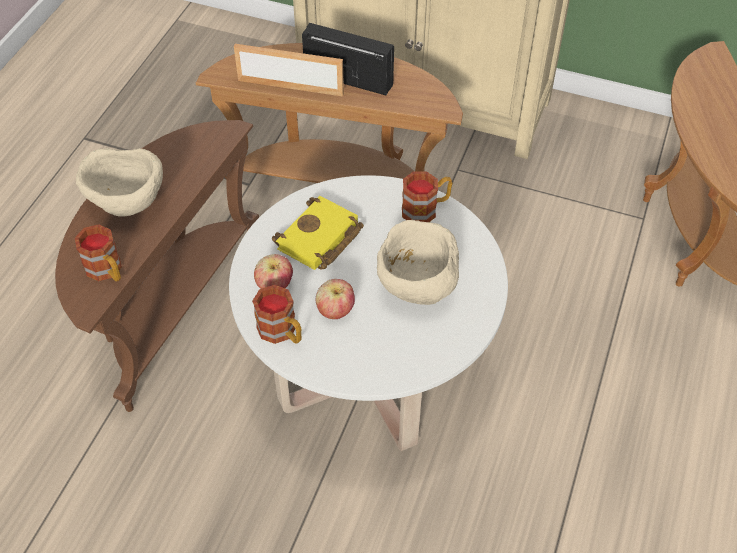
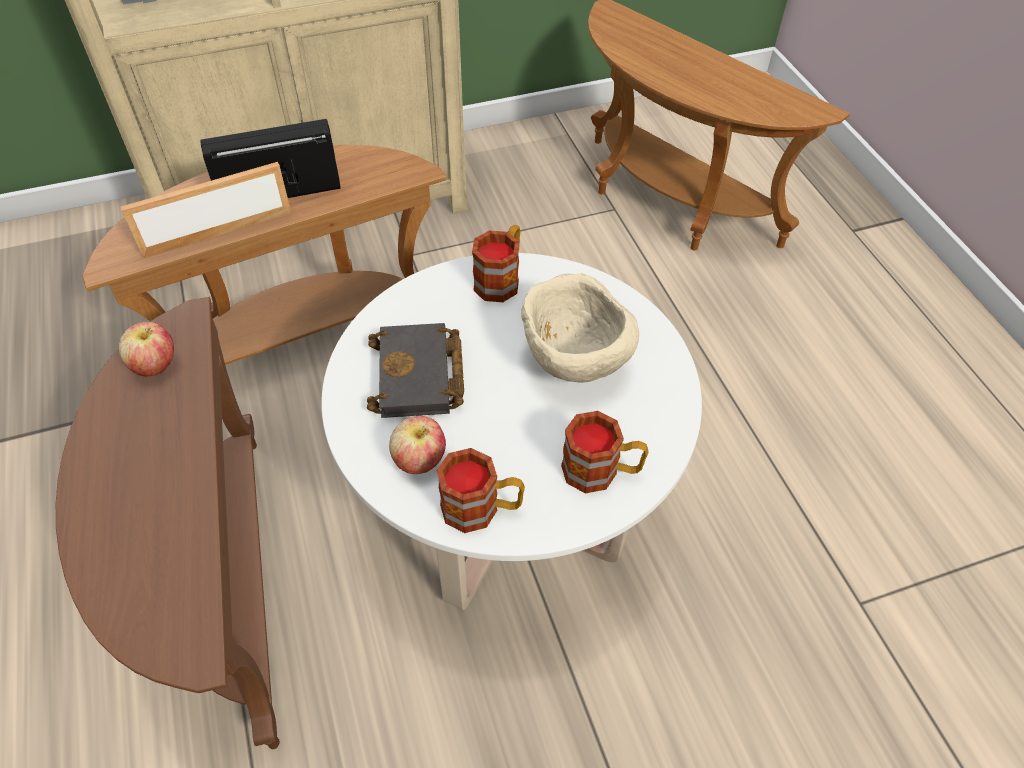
camera: 40 degrees left, 0 degrees up
mug [75,224,122,282] -> mug moved to [561,411,649,493]
beige bowl [76,148,163,217] -> none
yellow book [272,196,364,270] -> black book [367,323,464,418]
apple [316,279,355,319] -> apple moved to [119,322,174,376]

